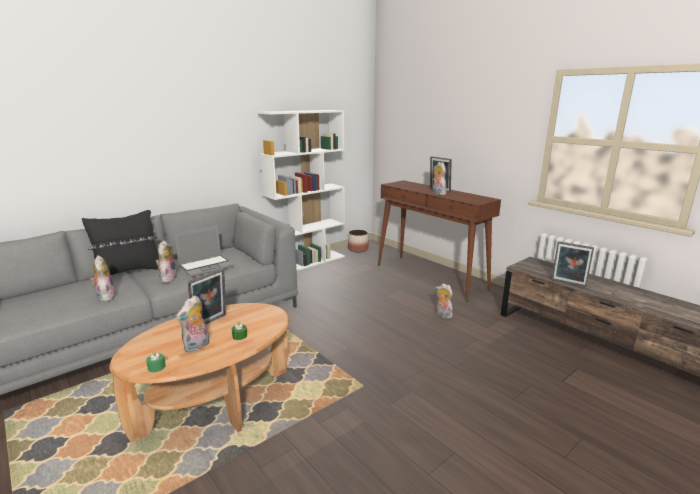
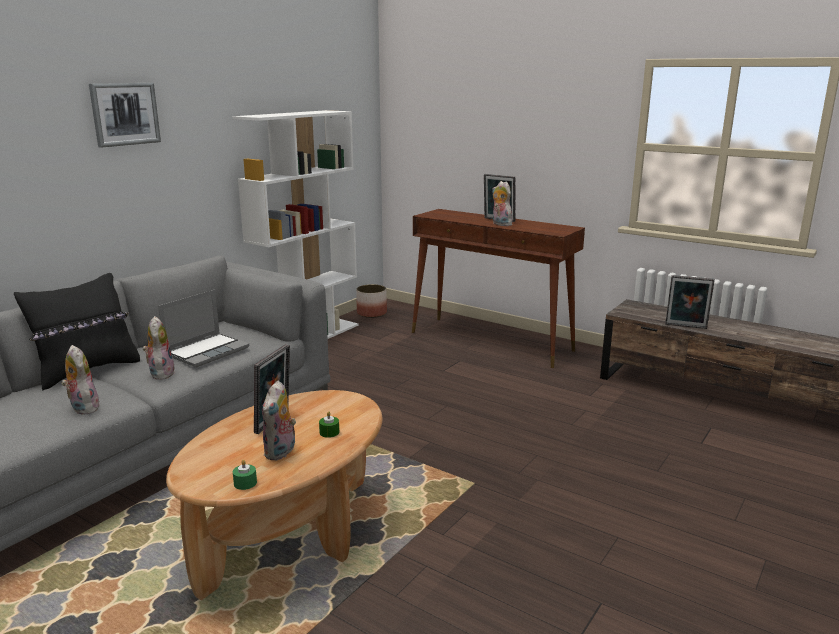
camera: 15 degrees left, 0 degrees up
plush toy [435,283,453,319] -> none
none -> picture [89,83,161,148]

